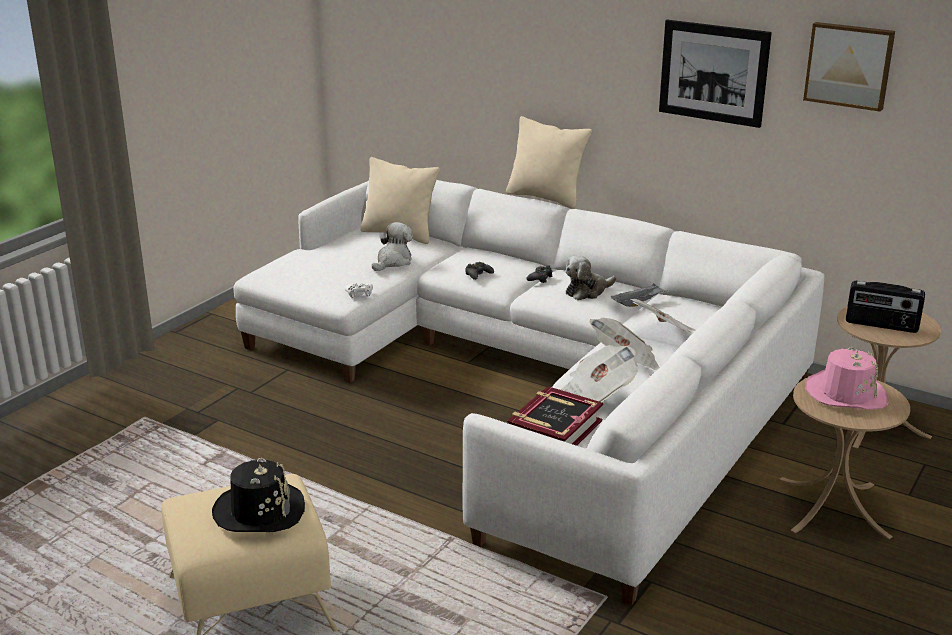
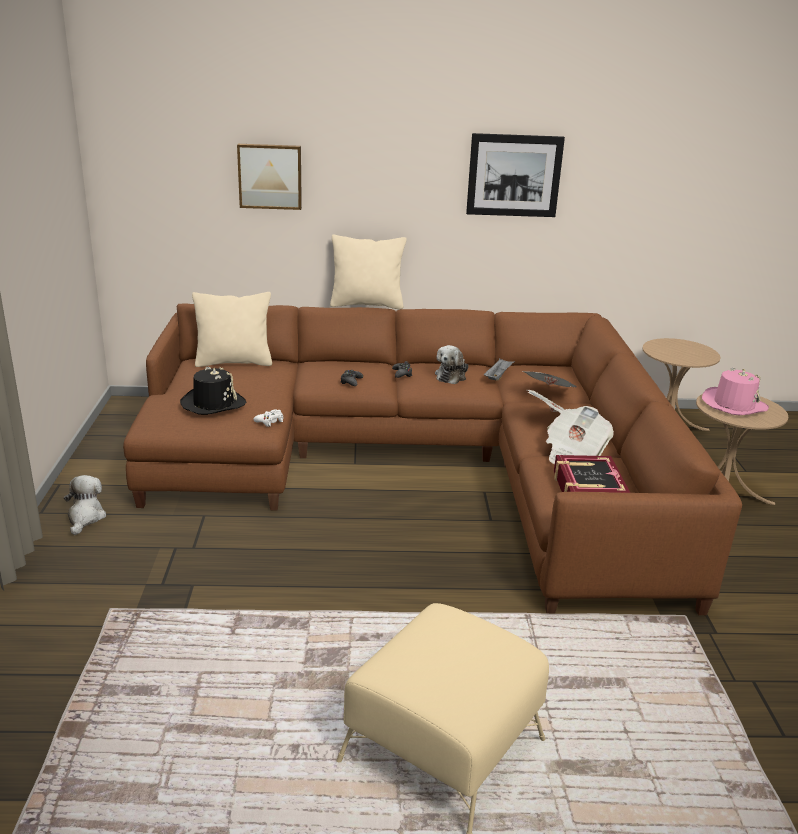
camera: 35 degrees left, 0 degrees up
black hat [212,458,305,532] -> black hat moved to [180,366,246,415]
white sofa [233,180,825,605] -> brown sofa [123,303,742,615]
plush toy [372,222,413,271] -> plush toy moved to [64,475,106,535]
picture [803,22,895,112] -> picture moved to [237,144,302,210]
radio [846,281,925,333] -> none

